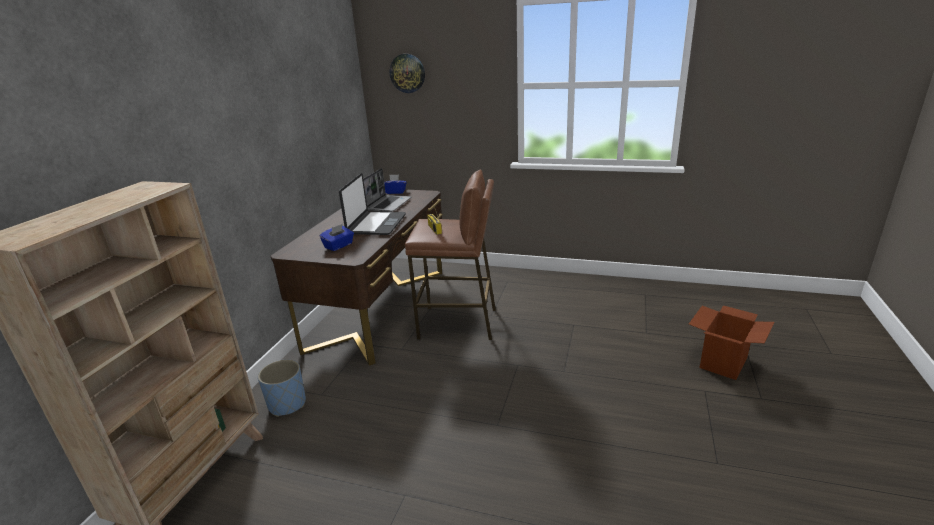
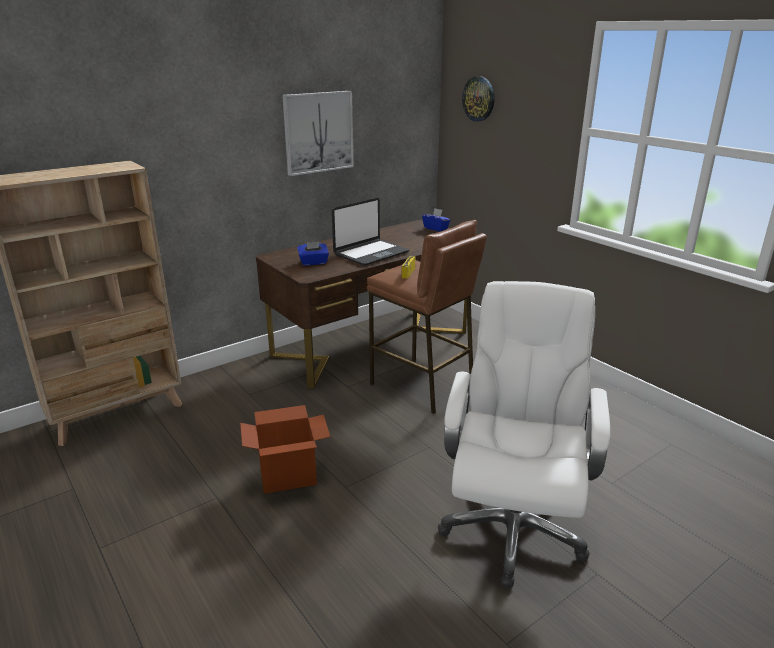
camera: 35 degrees right, 0 degrees up
blue planter [258,359,306,417] -> none
laptop [363,168,411,212] -> none
cardboard box [689,305,774,380] -> cardboard box moved to [240,405,330,494]
none -> picture [282,91,354,176]
none -> white office chair [438,281,610,588]

